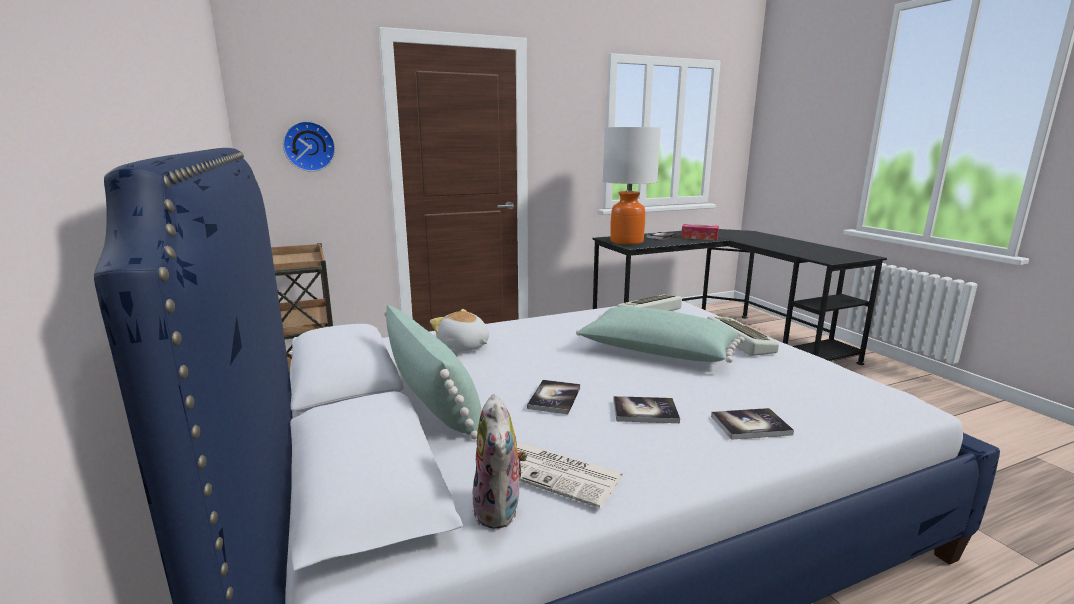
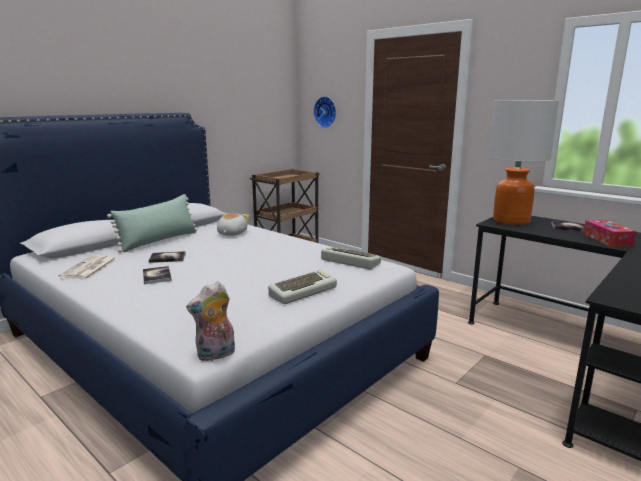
camera: 65 degrees right, 0 degrees up
plush toy [472,394,527,529] -> plush toy moved to [186,281,235,361]
green pillow [576,307,745,363] -> none
book [711,408,794,440] -> none

